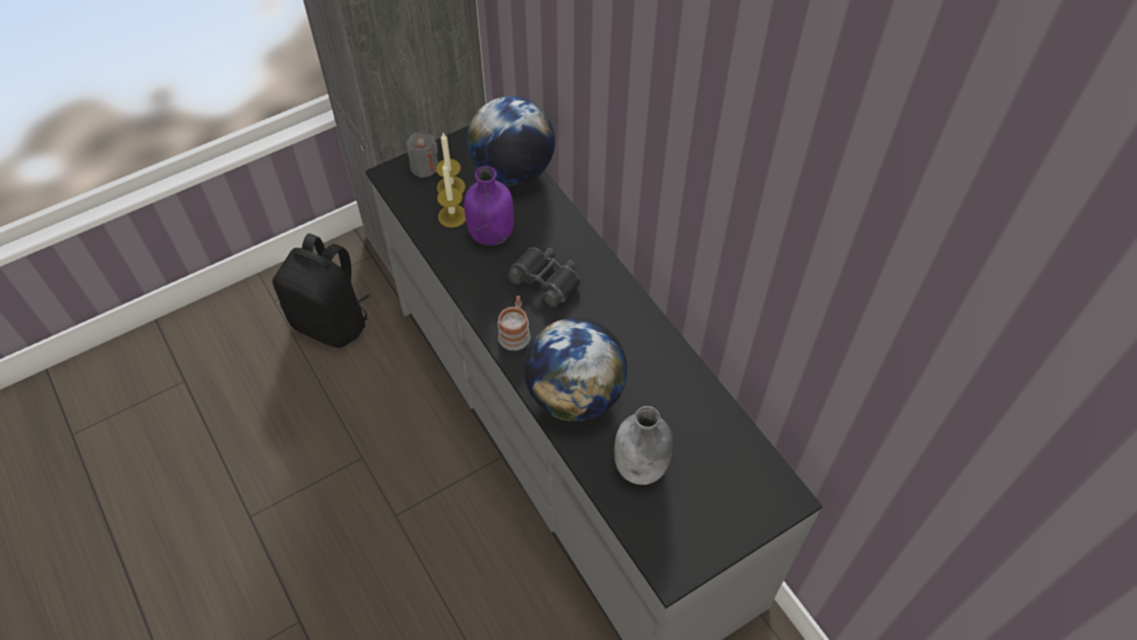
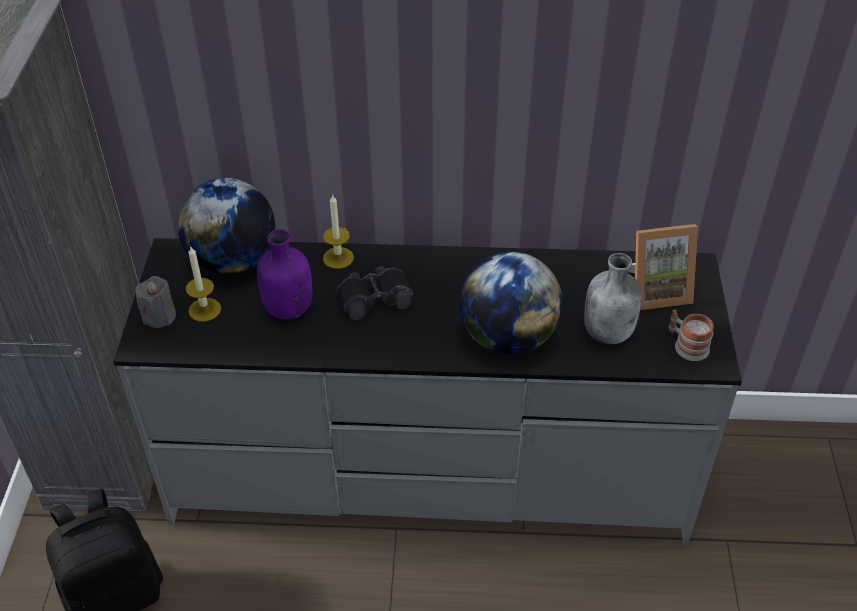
camera: 55 degrees left, 10 degrees down
candle [437,162,466,228] -> candle moved to [323,194,354,269]
mug [498,296,531,351] -> mug moved to [669,309,714,361]
none -> picture frame [628,224,698,310]

